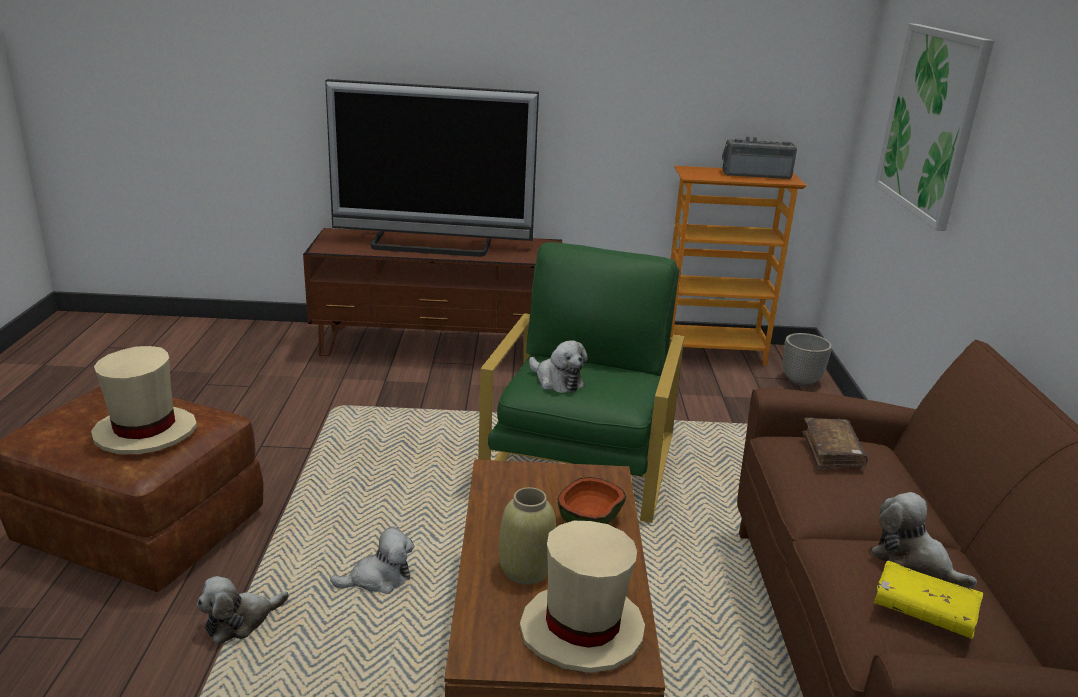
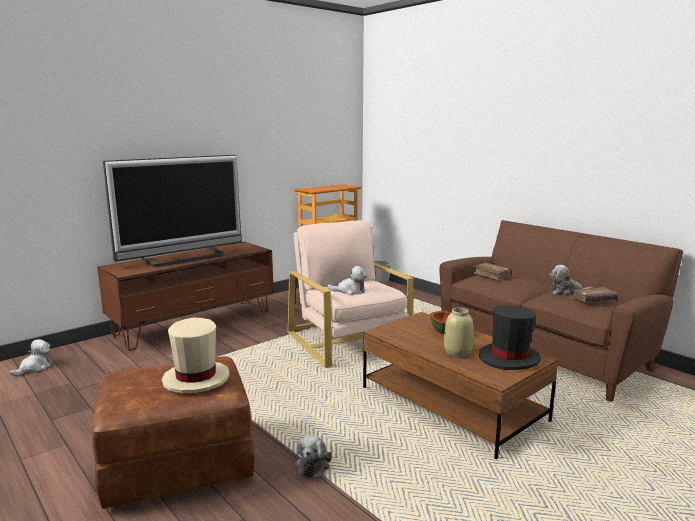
camera: 40 degrees left, 10 degrees down
plush toy [330,527,414,594] -> plush toy moved to [10,339,52,376]
green armchair [478,242,684,523] -> beige armchair [287,220,414,368]
beige hat [520,521,645,673] -> black hat [479,305,541,370]
radio [722,137,797,179] -> none
picture [874,23,994,231] -> none
yellow book [874,560,983,639] -> brown book [570,287,618,302]

